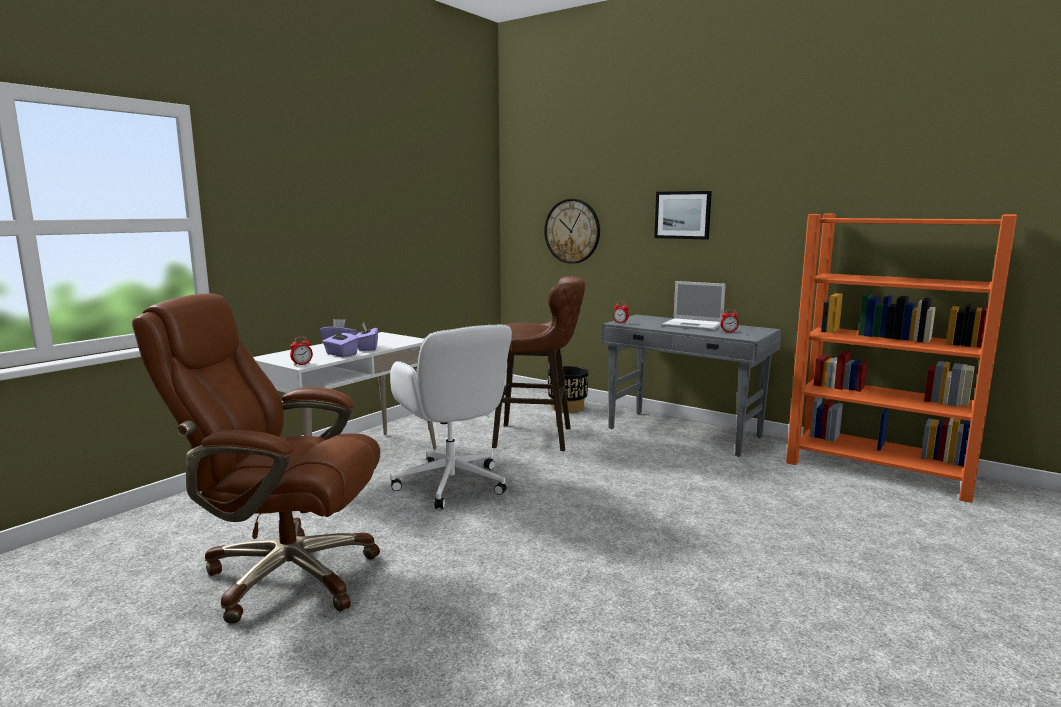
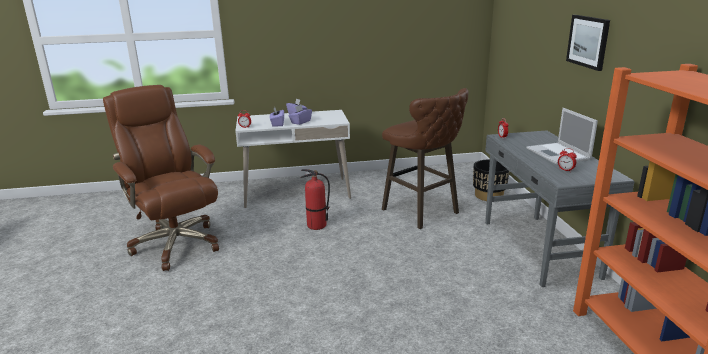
camera: 45 degrees right, 10 degrees up
white office chair [390,325,512,509] -> fire extinguisher [300,169,330,230]
wall clock [544,199,600,264] -> none

